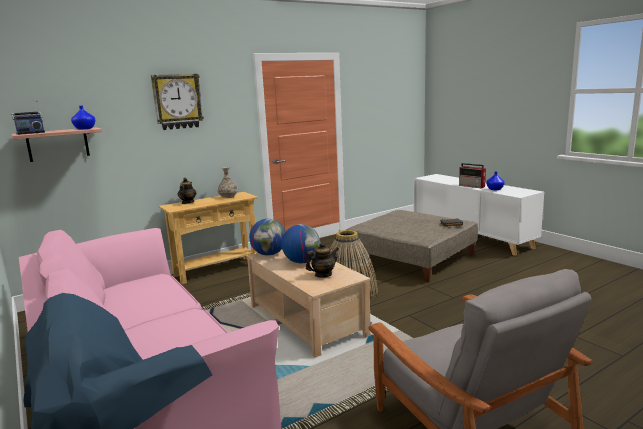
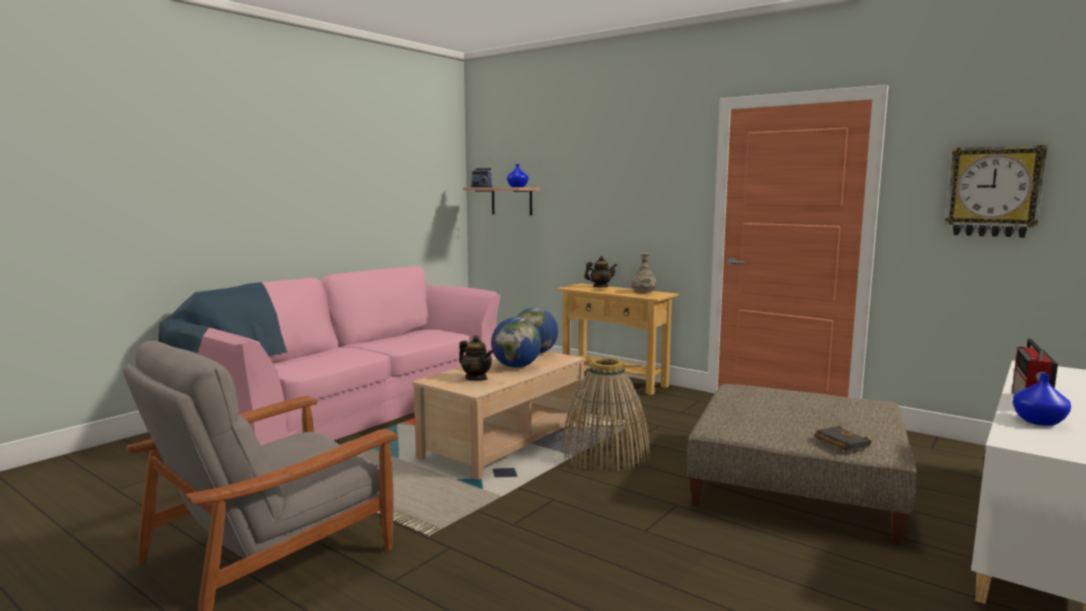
camera: 70 degrees right, 5 degrees down
wall clock [151,74,204,130] -> wall clock moved to [945,145,1048,238]

